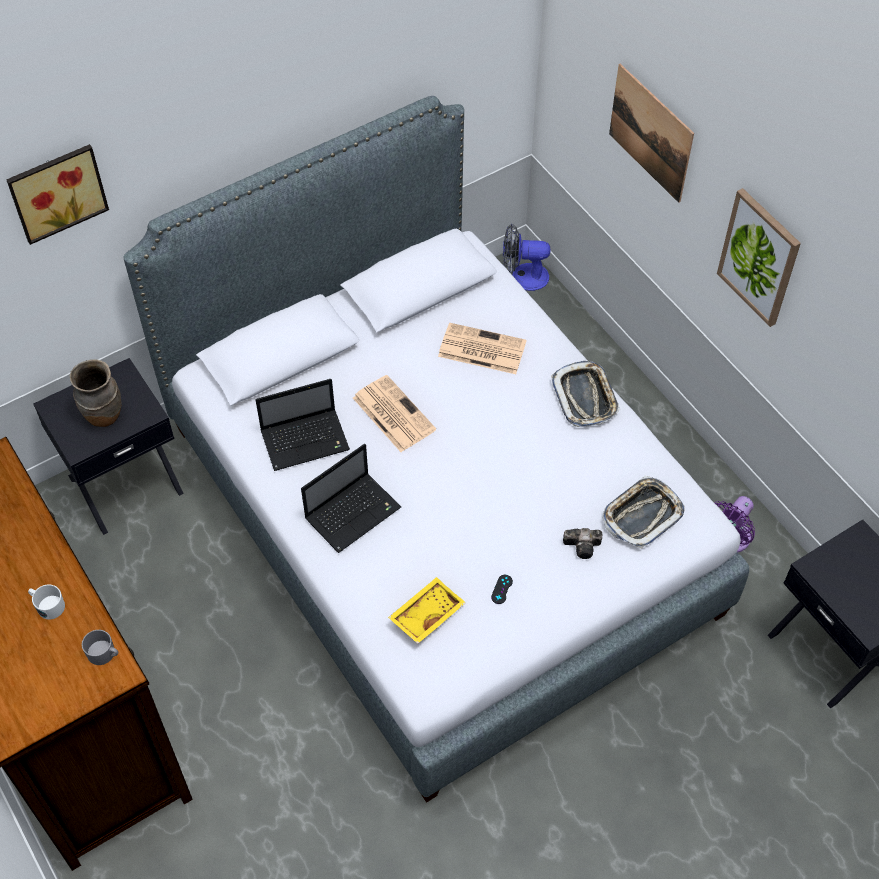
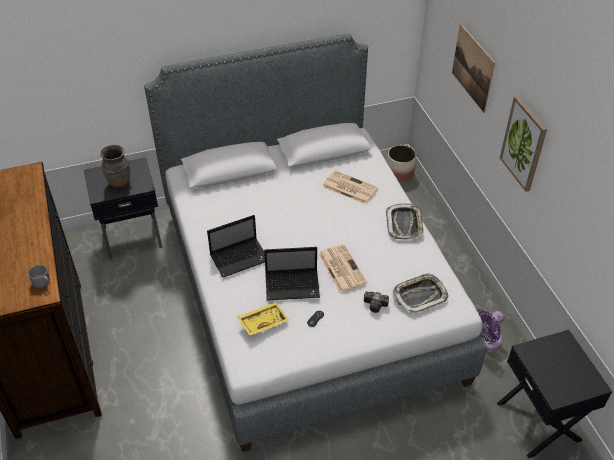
camera: 15 degrees right, 10 degrees down
picture [6,144,109,245] -> none
white mug [28,584,65,619] -> none
laptop [255,379,350,471] -> laptop moved to [264,247,320,301]
newspaper [353,375,436,452] -> newspaper moved to [319,244,367,292]
fan [503,224,551,291] -> planter [387,145,416,182]

